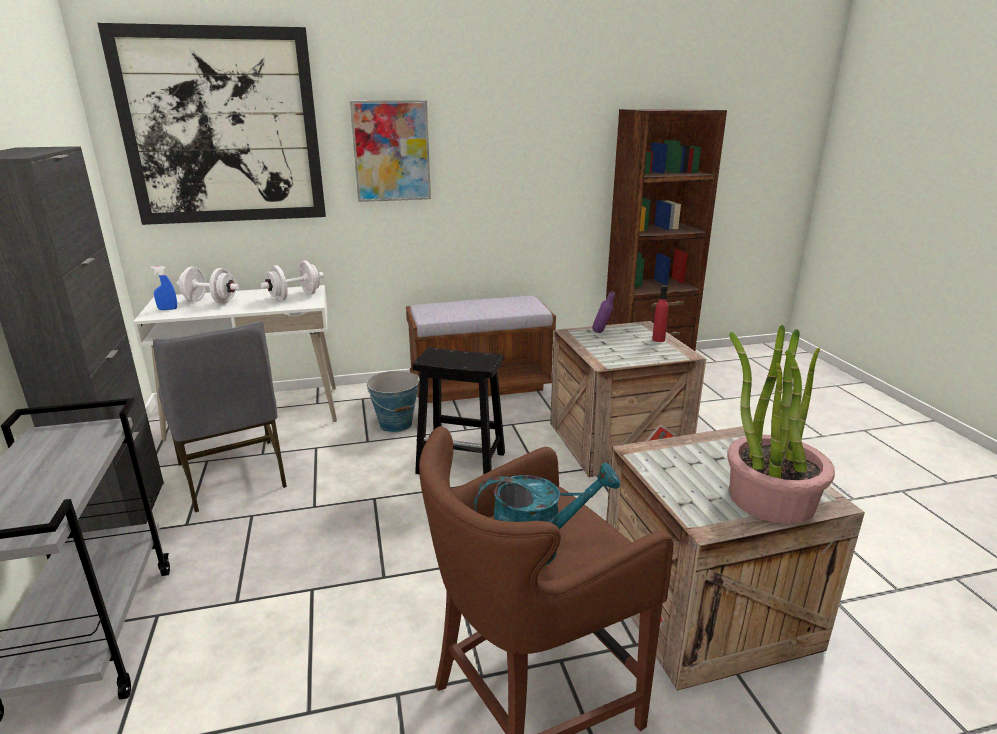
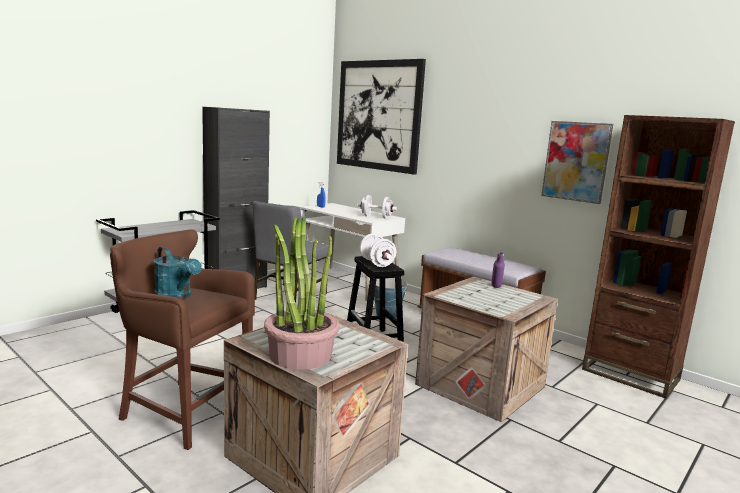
camera: 55 degrees right, 10 degrees down
white dumbbell [177,267,239,304] -> white dumbbell moved to [360,233,396,267]
picture [350,100,431,202] -> picture moved to [541,121,613,204]
red bottle [652,285,668,342] -> none

